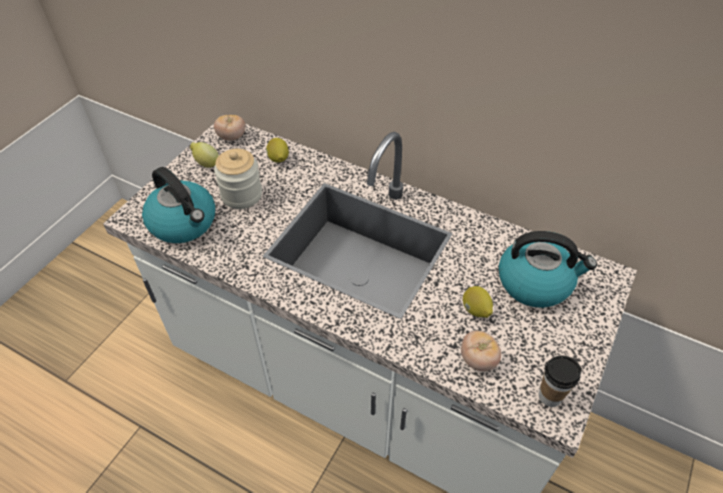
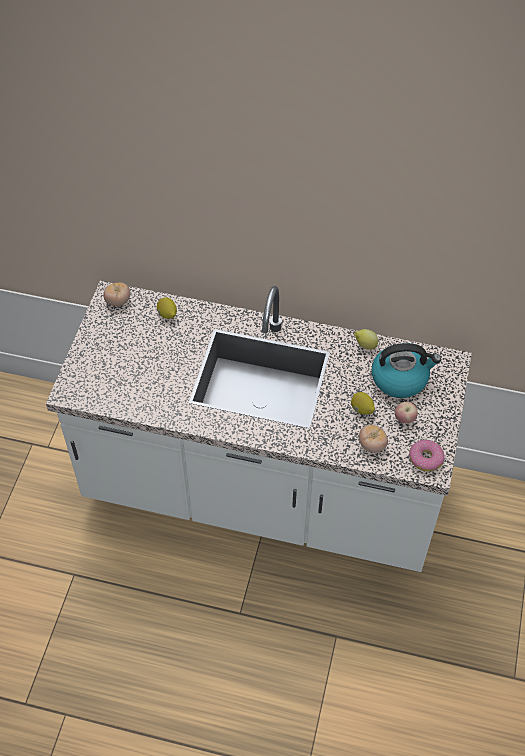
camera: 15 degrees left, 5 degrees up
kettle [142,167,215,243] -> none
lemon [190,142,219,168] -> lemon moved to [354,329,378,350]
jar [214,149,262,209] -> none
cup [539,356,582,407] -> donut [409,440,445,472]
none -> apple [395,402,418,423]

